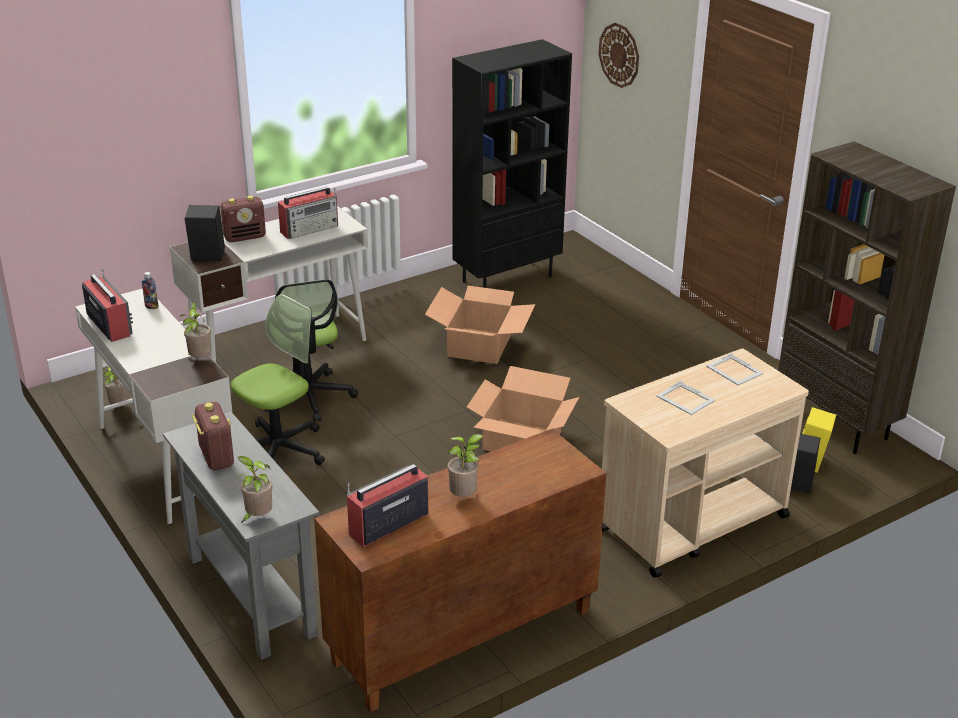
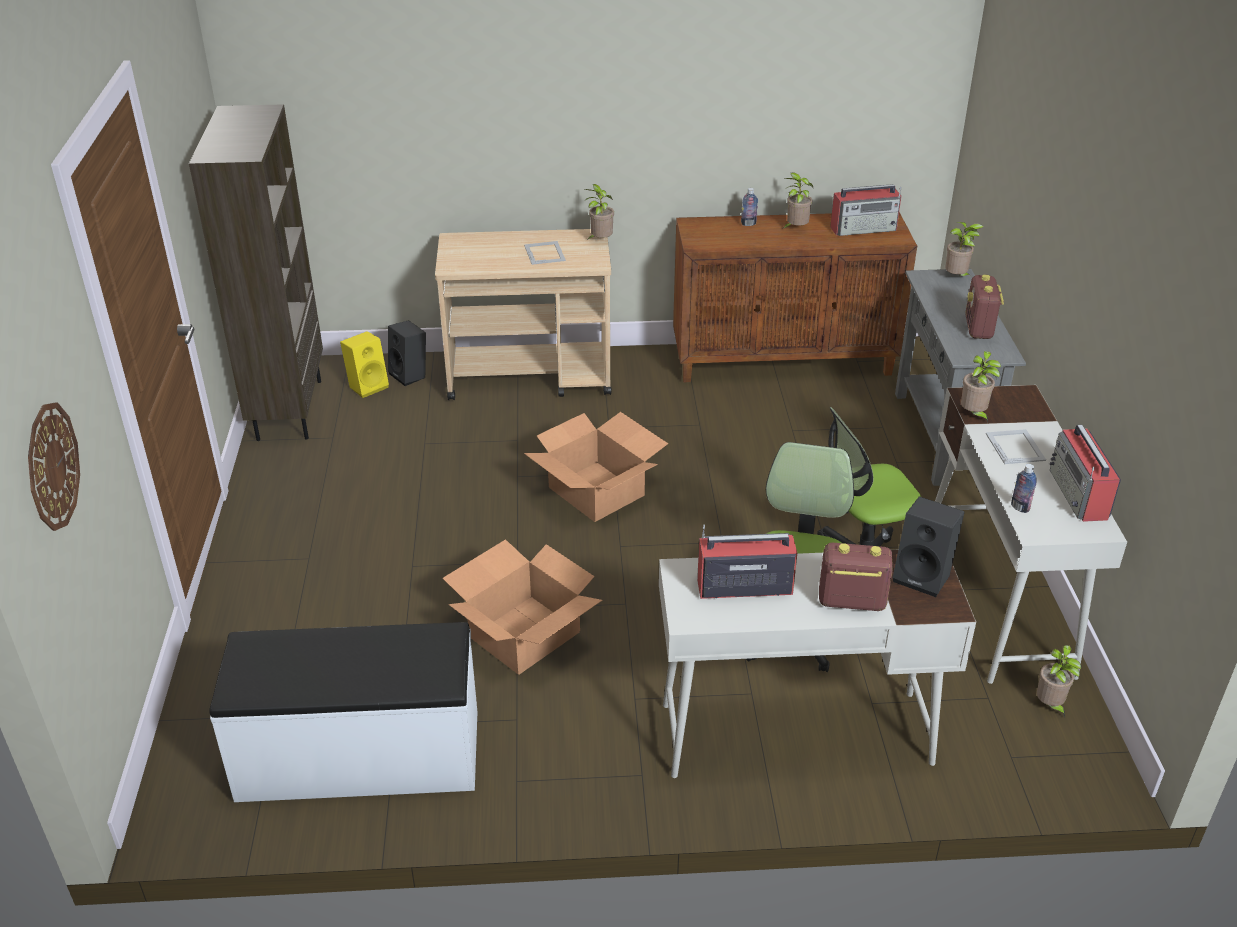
camera: 150 degrees left, 5 degrees up
black bookcase [452,39,572,288] -> white bench [209,622,477,802]
picture frame [706,353,763,385] -> picture frame moved to [986,429,1046,464]
none -> potted plant [585,184,614,240]
none -> bottle [741,188,758,226]

